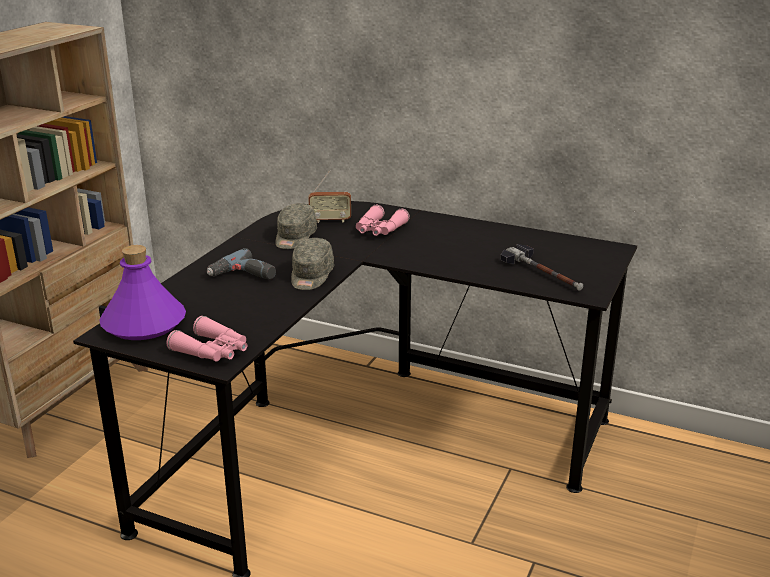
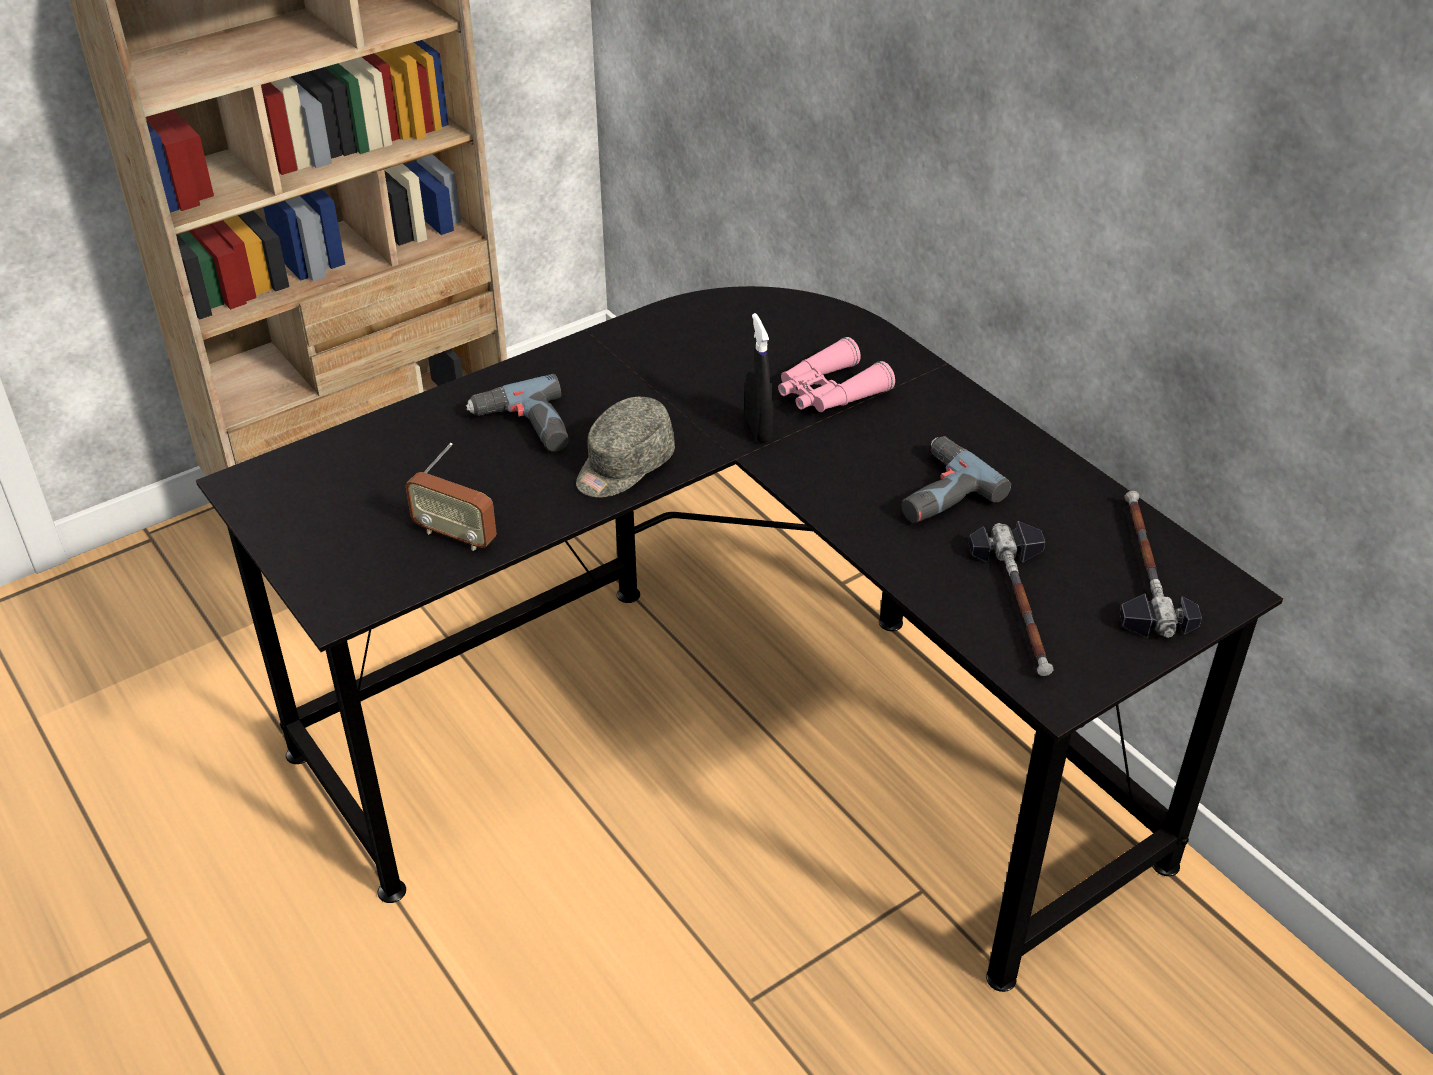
camera: 30 degrees right, 15 degrees up
purple bottle [99,245,186,340] -> none
pink binoculars [166,316,247,362] -> none
grey cap [275,203,317,249] -> none
radio [308,171,351,223] -> radio moved to [406,443,497,551]
none -> black spray bottle [745,313,773,442]
none -> power drill [902,436,1011,523]
none -> hammer [1120,491,1202,638]

